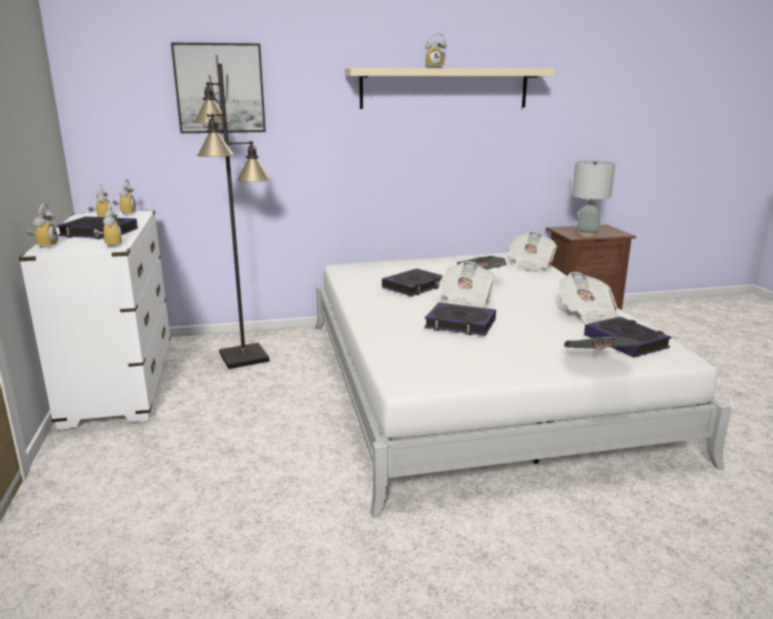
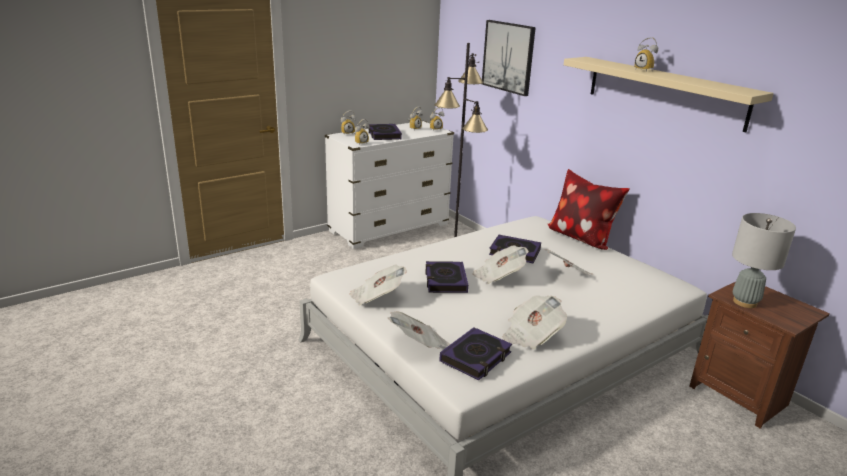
camera: 65 degrees right, 5 degrees up
newspaper [508,232,557,271] -> newspaper moved to [350,265,407,306]
none -> pillow [548,169,630,250]

